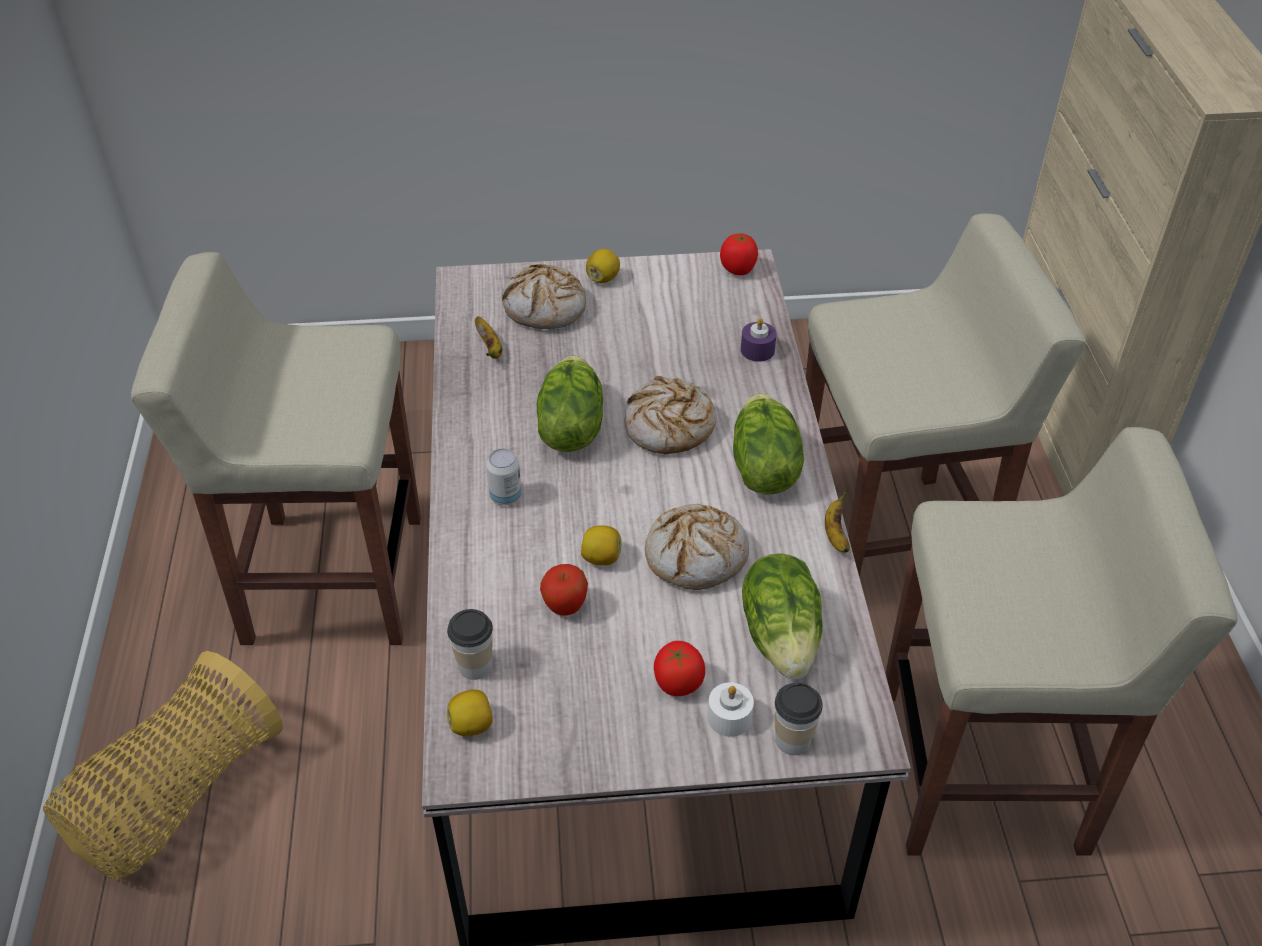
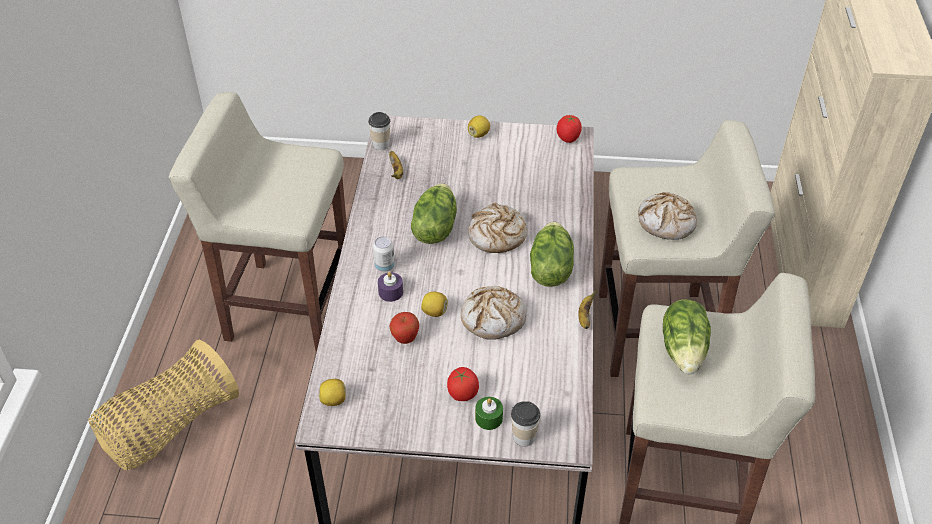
camera: 10 degrees right, 0 degrees up
cup [447,609,493,680] -> cup moved to [368,112,390,150]
bread [502,264,586,329] -> bread moved to [638,192,697,240]
white candle [707,682,754,737] -> green candle [475,397,503,430]
purple candle [741,318,777,362] -> purple candle moved to [378,272,403,302]
lettuce [742,553,822,680] -> lettuce moved to [663,299,711,374]

